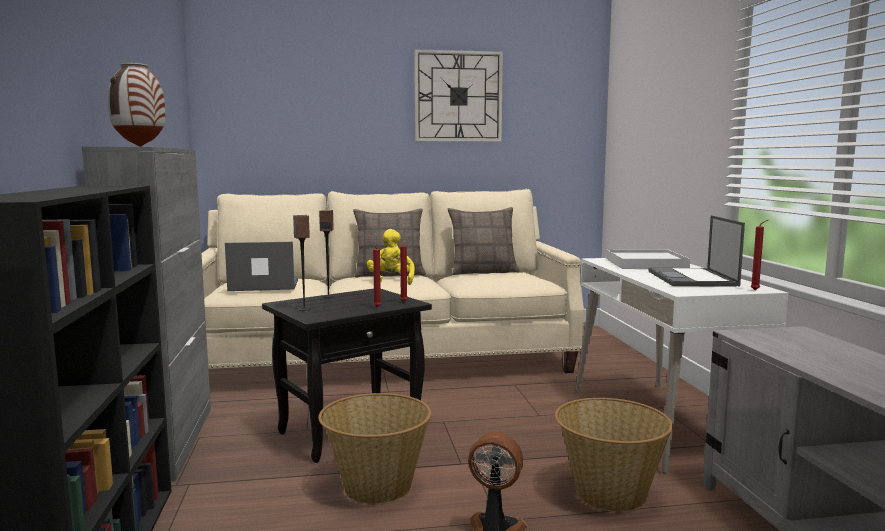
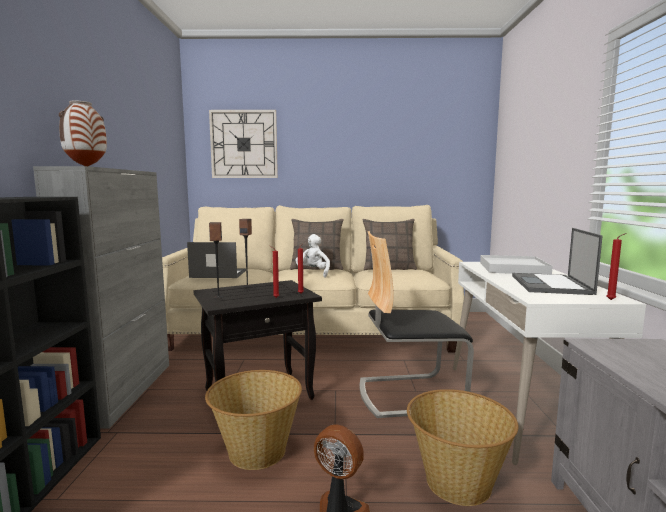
camera: 10 degrees right, 0 degrees up
yellow plush toy [367,229,415,285] -> white plush toy [296,234,330,277]
wall clock [415,49,503,142] -> wall clock moved to [209,110,278,178]
none -> chair [360,231,474,418]

